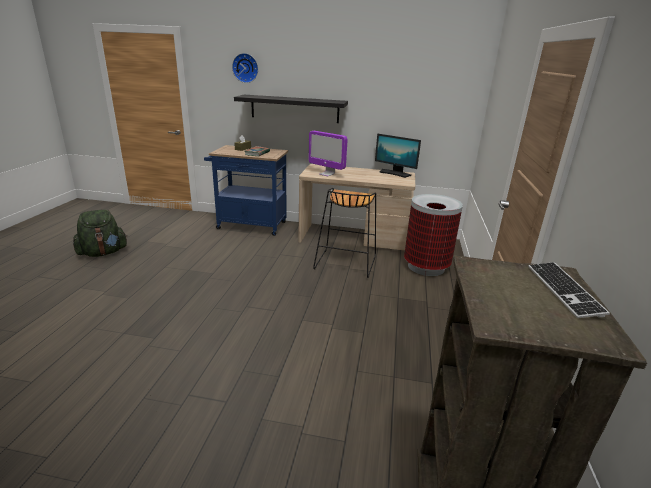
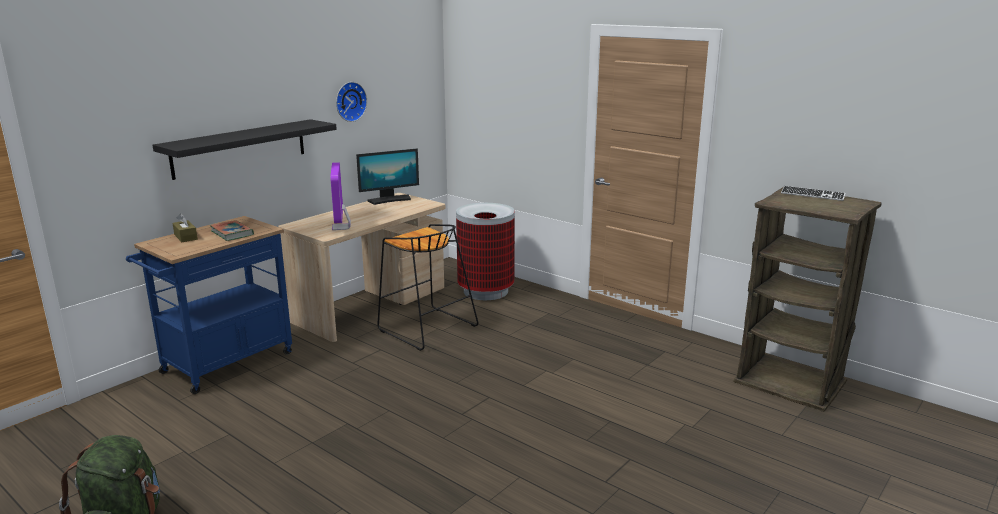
camera: 60 degrees left, 5 degrees down
wall clock [232,53,258,83] -> wall clock moved to [336,82,367,122]
monitor [308,131,348,176] -> monitor turned 105 degrees clockwise [330,162,351,230]

